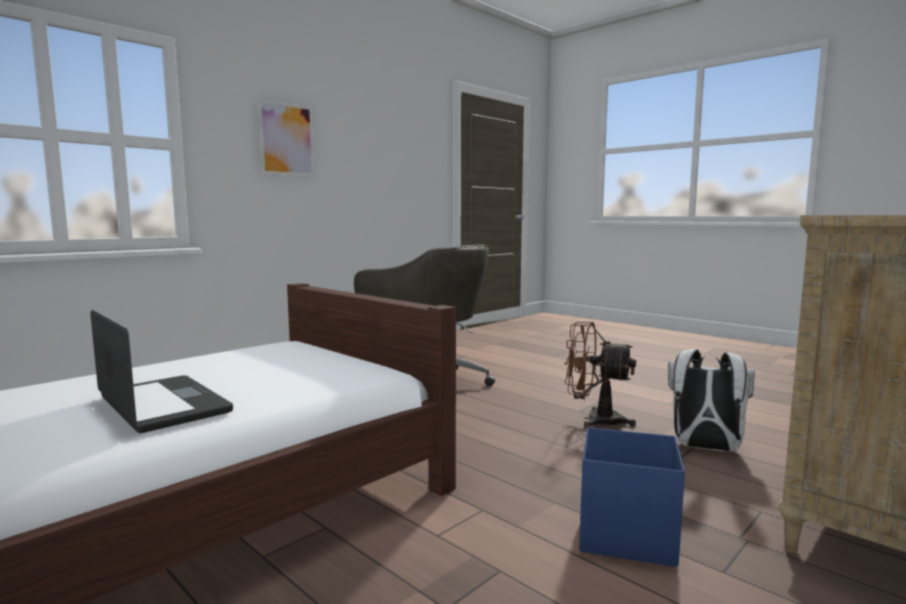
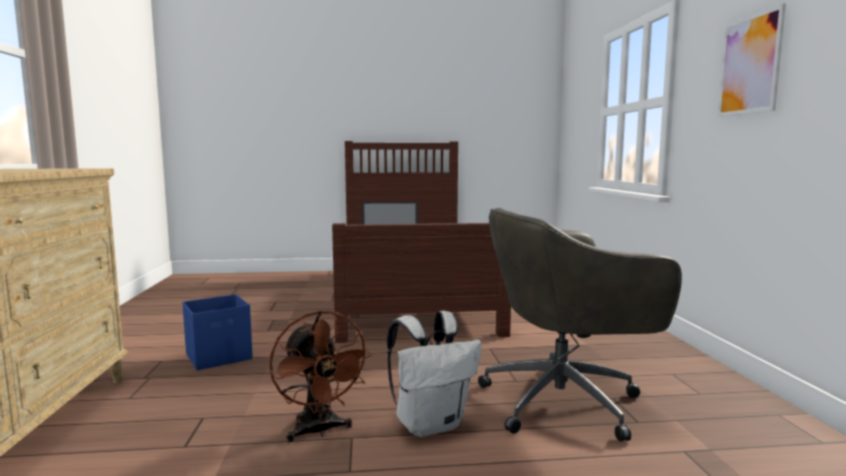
camera: 130 degrees right, 0 degrees up
brown fan [564,322,636,429] -> brown fan turned 90 degrees clockwise [269,310,372,442]
white backpack [668,349,755,452] -> white backpack moved to [387,311,482,437]

